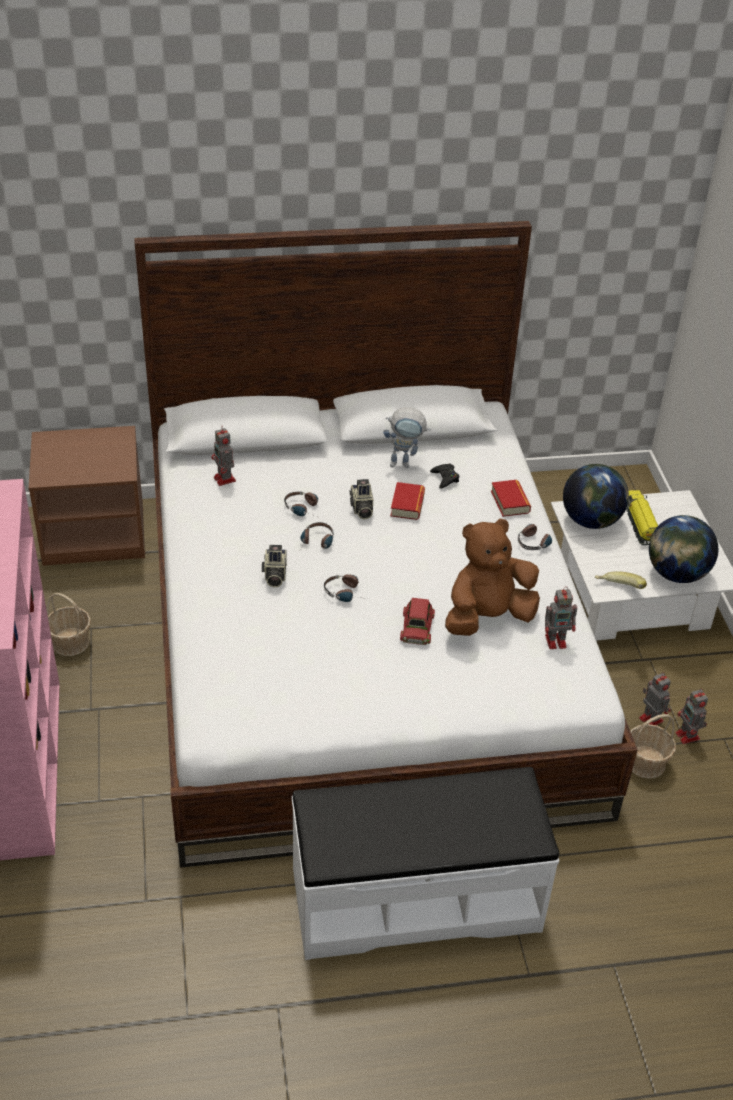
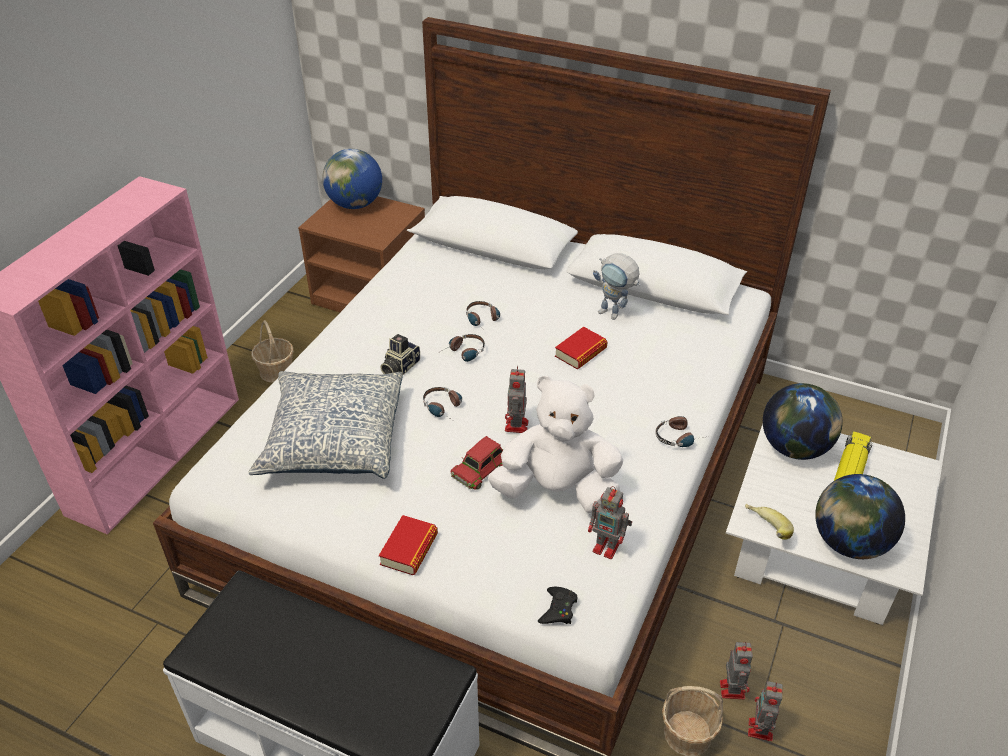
camera: 35 degrees right, 0 degrees up
toy robot [211,426,236,486] -> toy robot moved to [505,366,529,433]
camera [349,479,373,519] -> none
black game controller [430,463,459,489] -> black game controller moved to [538,587,577,624]
brown plush toy [445,519,540,636] -> white plush toy [488,376,623,513]
book [491,480,531,517] -> book moved to [379,515,438,575]
none -> pillow [248,371,403,479]
none -> globe [322,149,382,209]

